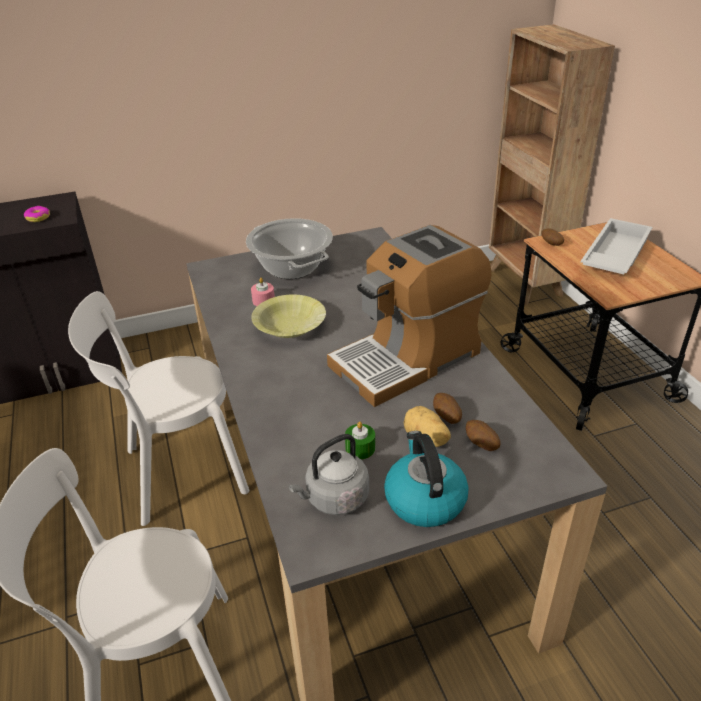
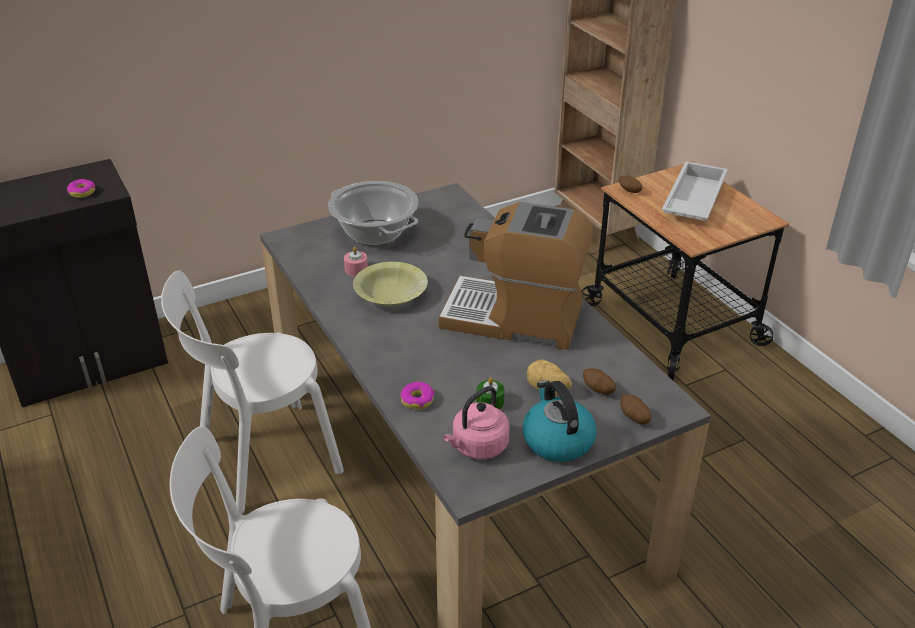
camera: 10 degrees left, 0 degrees up
grey kettle [289,434,369,515] -> pink kettle [443,386,509,459]
coffee machine [327,225,491,407] -> coffee machine turned 60 degrees clockwise [439,202,593,350]
potato [433,393,462,424] -> potato moved to [620,394,651,425]
none -> donut [400,382,434,409]

